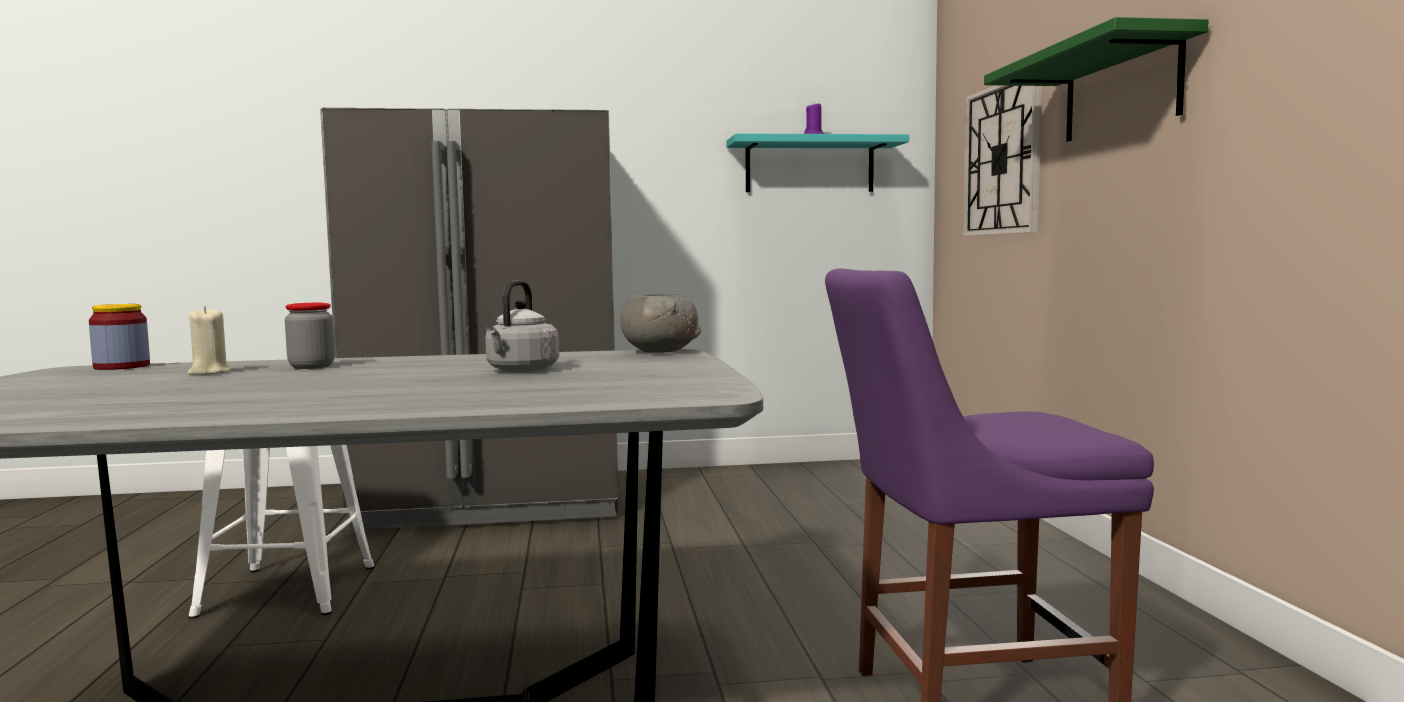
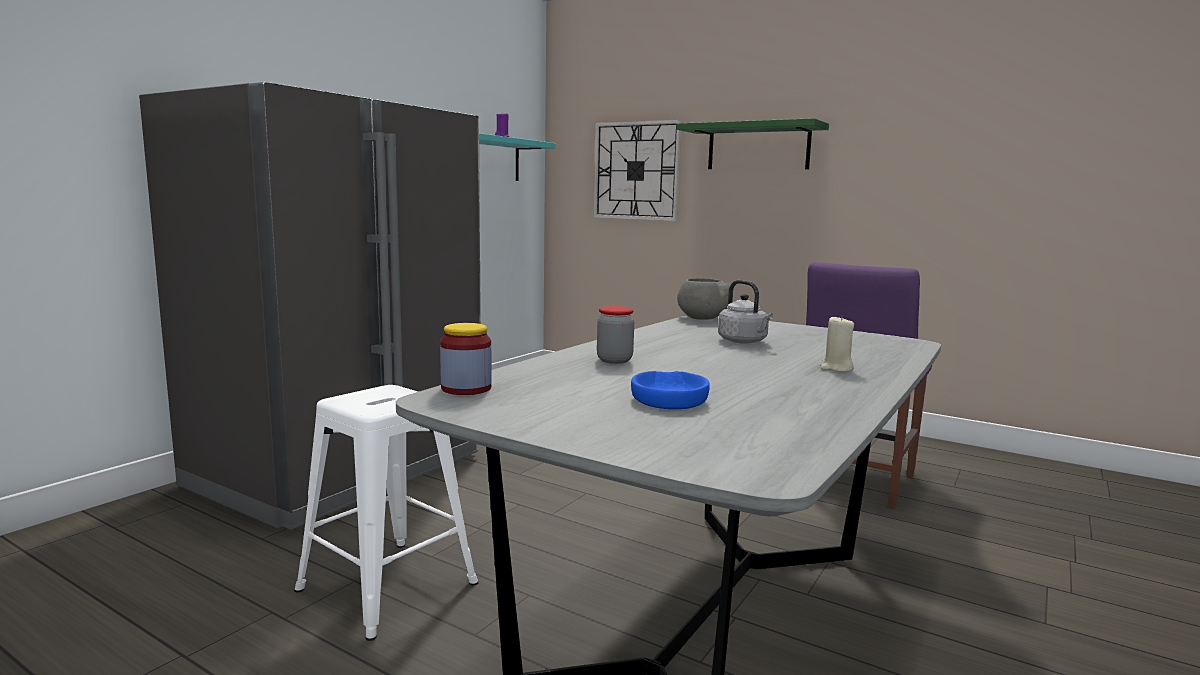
camera: 50 degrees left, 5 degrees up
beige candle [188,307,231,375] -> beige candle moved to [820,315,854,372]
none -> blue bowl [631,371,710,409]

